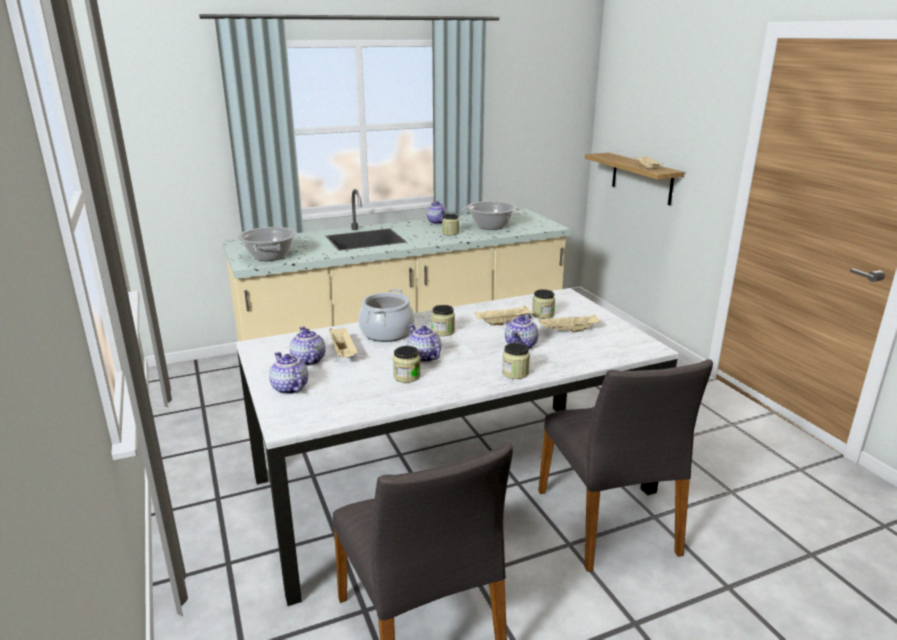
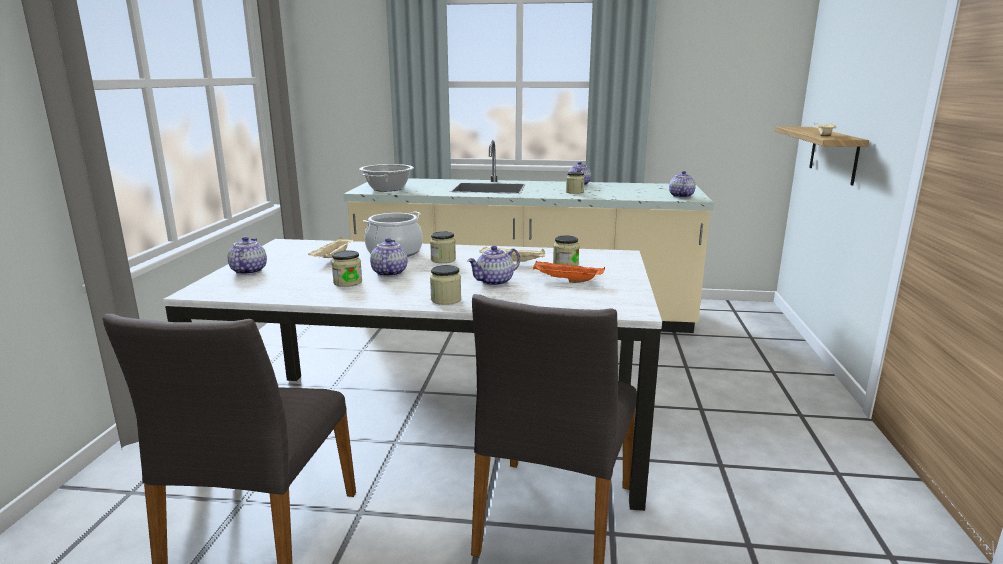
camera: 30 degrees right, 5 degrees down
teapot [290,327,326,366] -> teapot moved to [669,171,696,198]
cooking pot [462,201,521,230] -> none
beige tray [538,314,600,332] -> orange tray [533,261,605,283]

